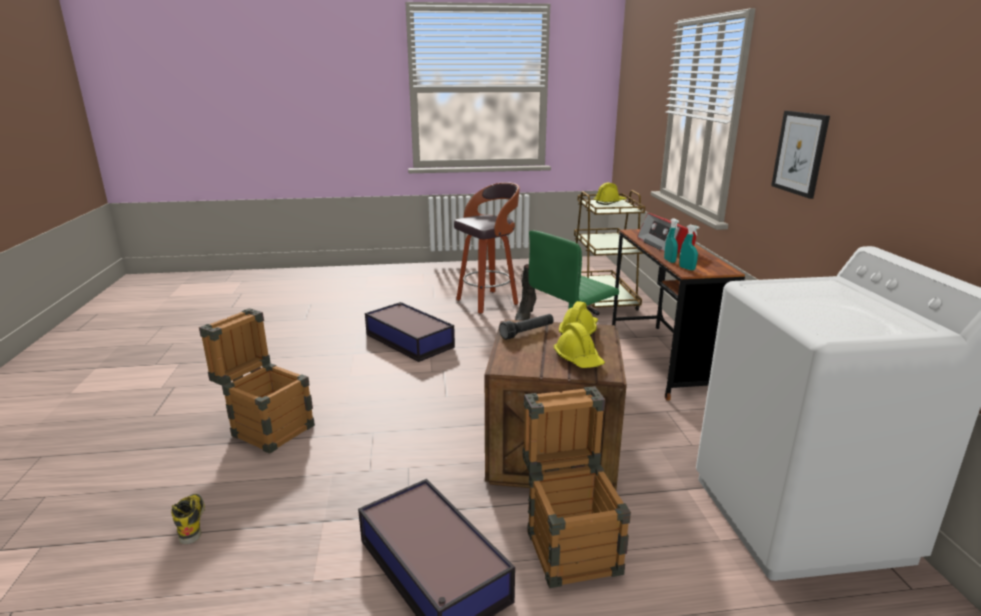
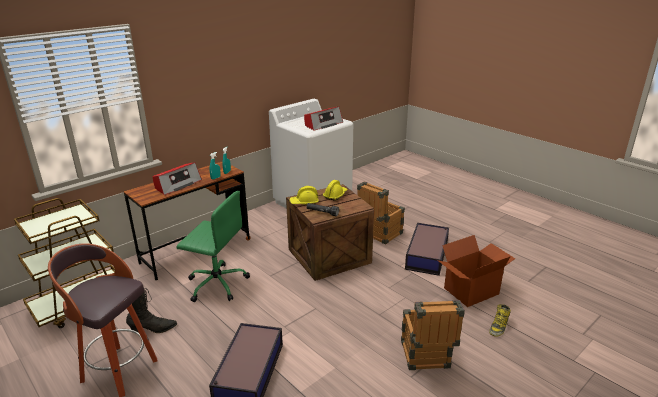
camera: 125 degrees left, 5 degrees up
yellow hard hat [594,183,627,205] -> none
picture [771,111,830,199] -> none
none -> radio [304,106,343,130]
none -> cardboard box [437,235,515,307]

